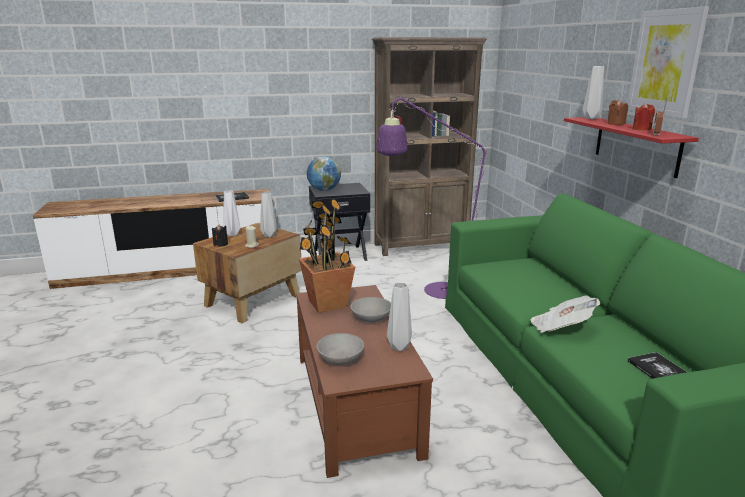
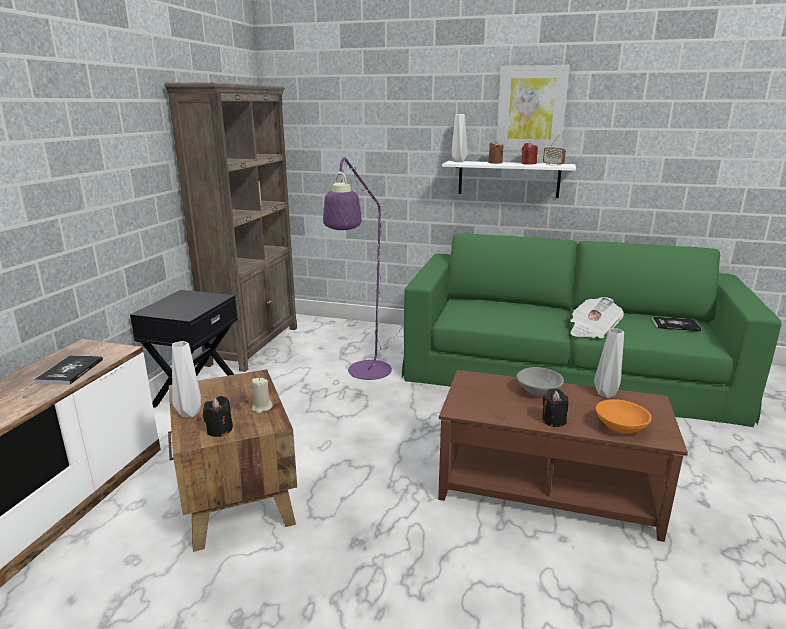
camera: 60 degrees left, 0 degrees up
grey vase [260,191,277,237] -> none
potted plant [299,198,355,313] -> none
globe [307,157,341,191] -> none
grey bowl [316,333,364,365] -> orange bowl [596,399,652,433]
red shelf [564,117,699,178] -> white shelf [442,161,576,198]
none -> black candle [542,388,568,427]

